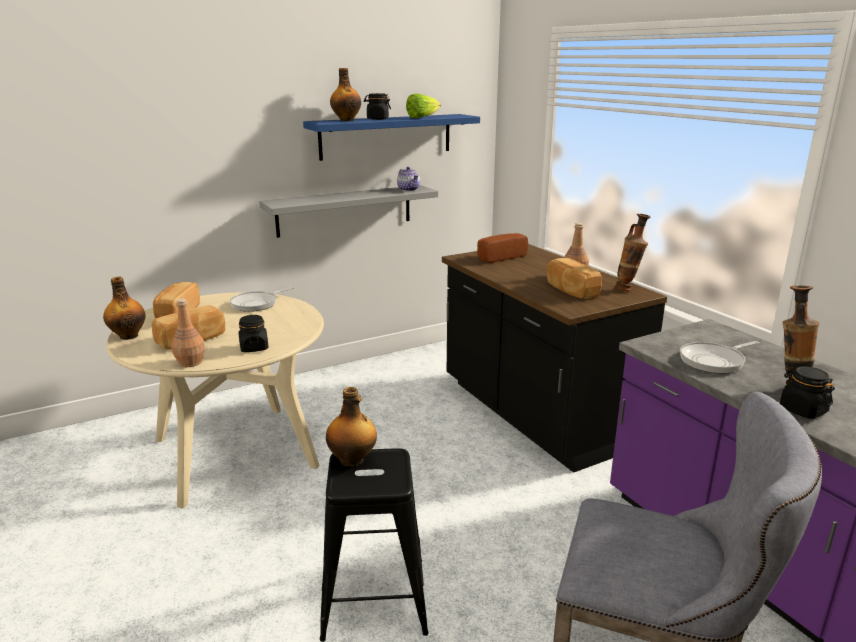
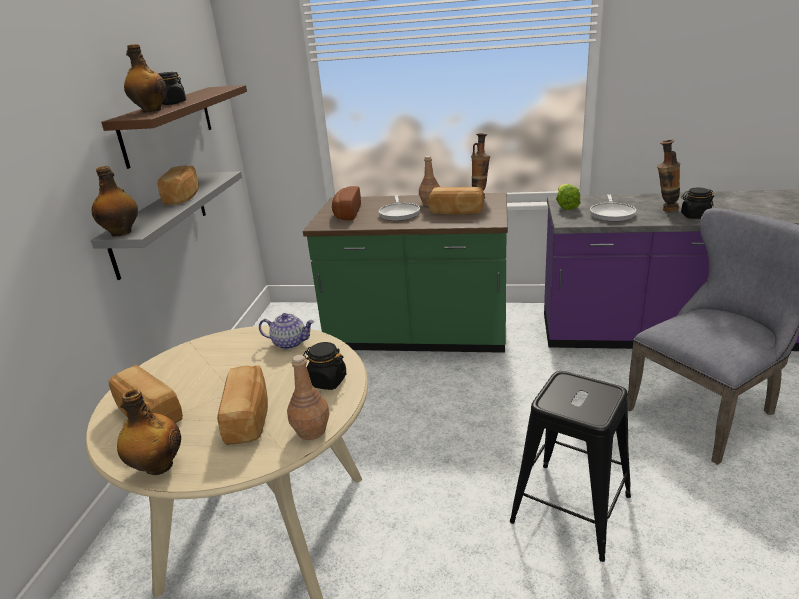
camera: 50 degrees left, 5 degrees up
frying pan [230,287,295,312] -> frying pan moved to [379,196,420,221]
blue shelf [303,114,480,161] -> brown shelf [101,85,247,169]
bottle [326,387,377,467] -> bottle moved to [92,166,138,237]
teapot [397,167,420,191] -> teapot moved to [259,313,315,350]
lettuce [406,93,441,118] -> lettuce moved to [556,184,580,210]
black counter [442,244,667,473] -> green counter [303,193,508,353]
none -> bread [157,165,199,205]

